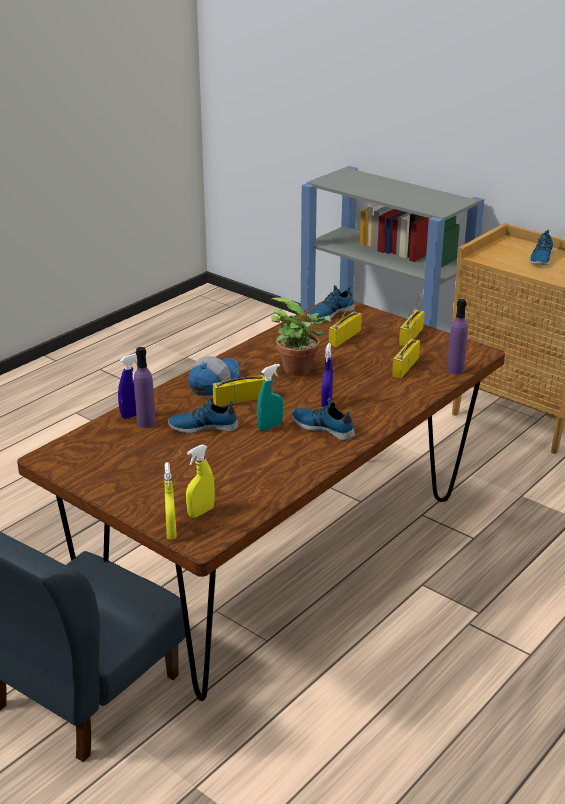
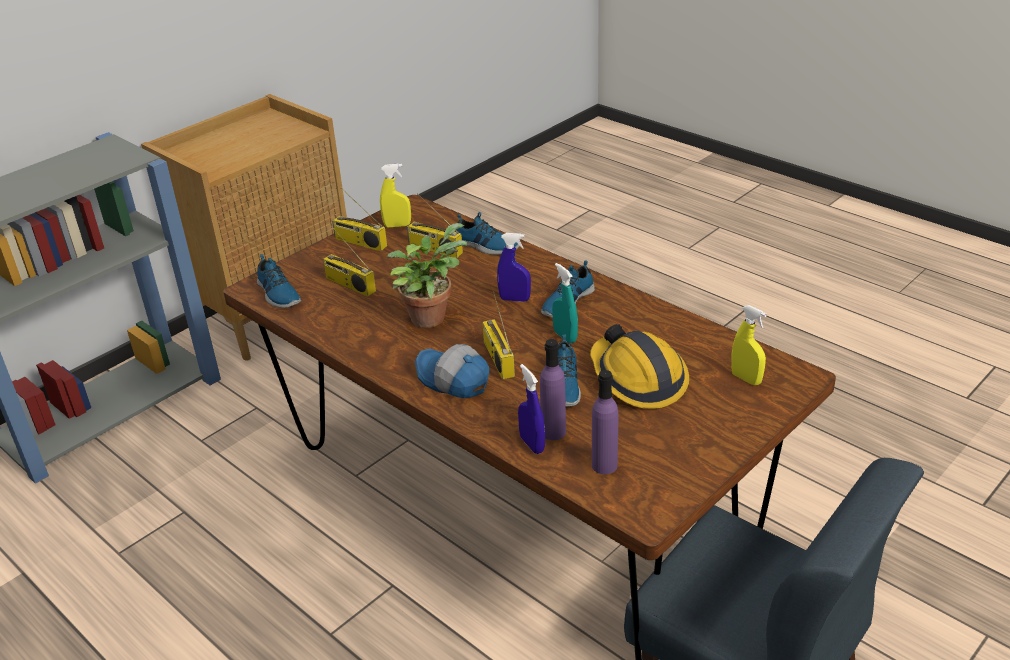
camera: 85 degrees left, 5 degrees up
yellow spray bottle [164,462,177,540] -> yellow spray bottle moved to [380,164,411,227]
purple bottle [447,299,468,374] -> purple bottle moved to [592,370,618,474]
shoe [529,230,553,265] -> shoe moved to [455,212,520,255]
none -> hard hat [590,324,689,409]

